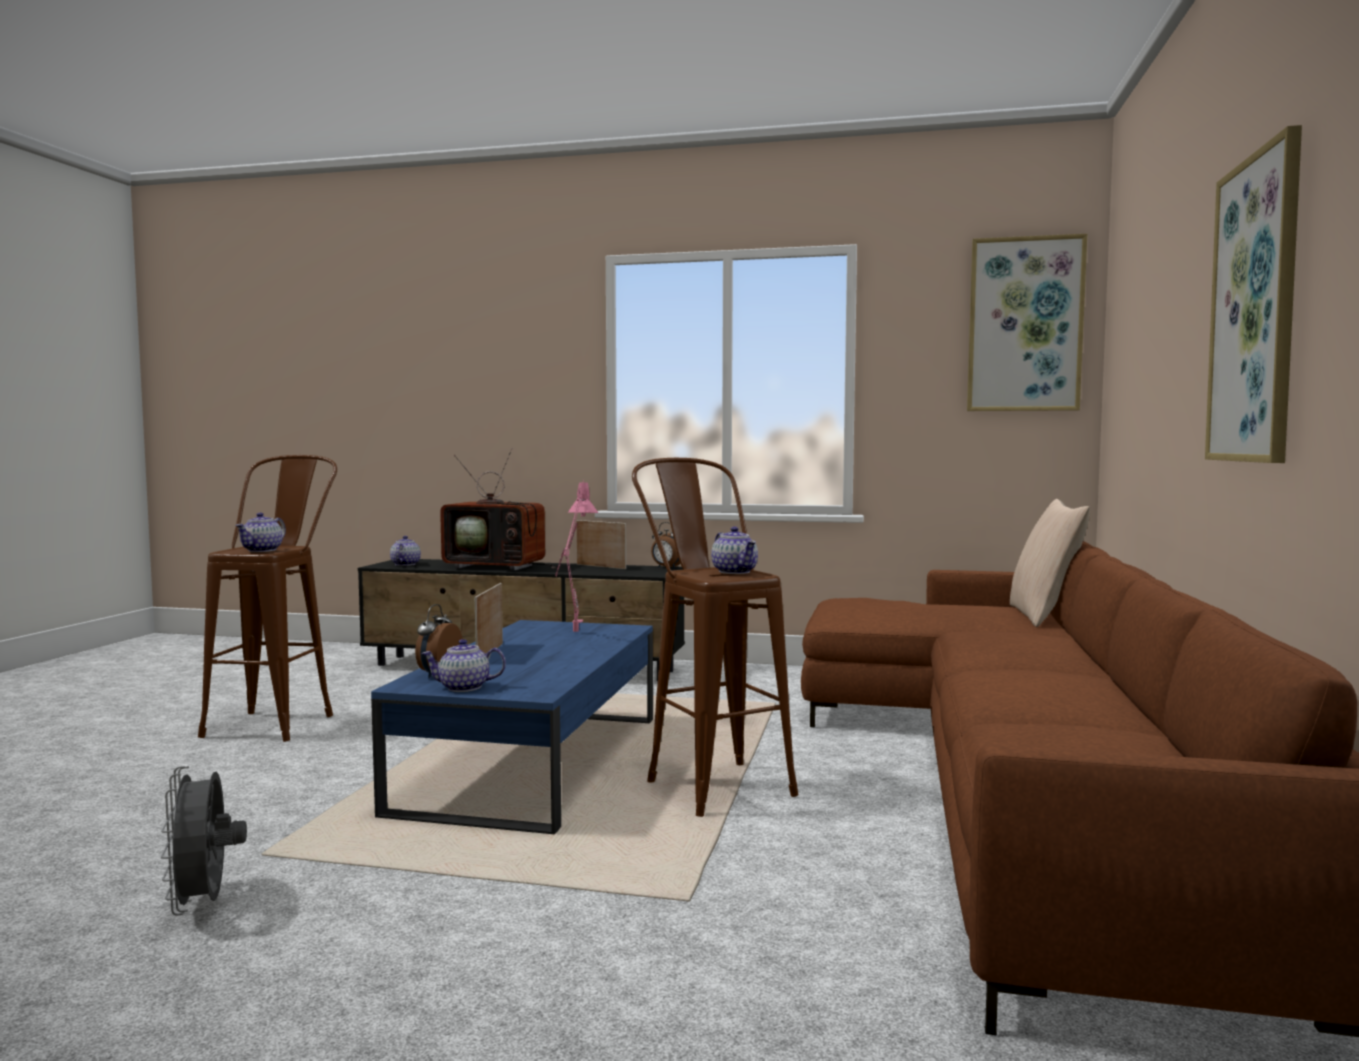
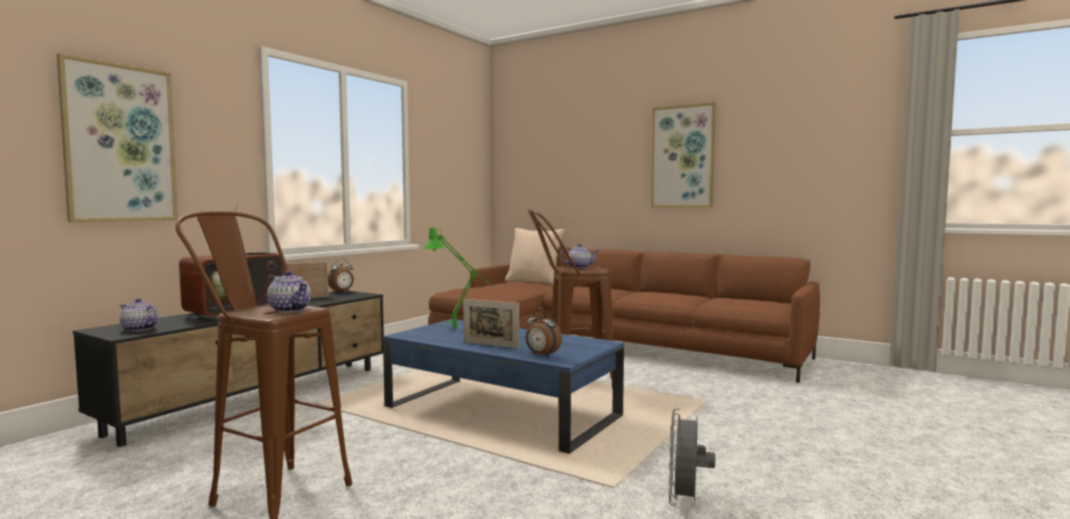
camera: 70 degrees left, 0 degrees up
grey fan [161,766,247,916] -> grey fan turned 105 degrees clockwise [668,409,715,506]
teapot [421,639,506,692] -> none
pink table lamp [555,480,598,632] -> green table lamp [424,226,494,329]
picture [967,234,1087,411] -> picture moved to [57,53,178,222]

